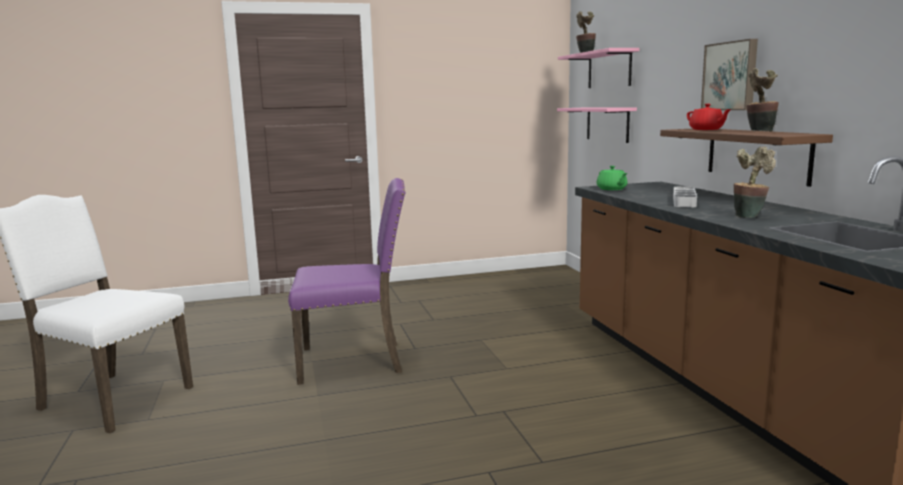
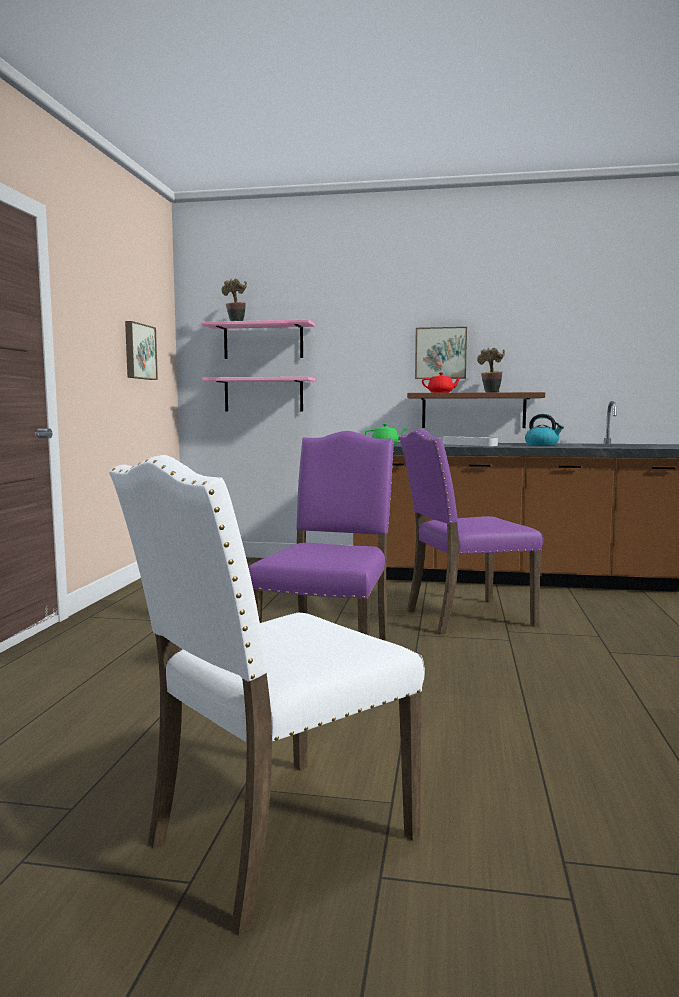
camera: 65 degrees left, 5 degrees down
potted plant [734,147,776,218] -> kettle [525,414,564,446]
none -> picture [125,321,158,380]
none -> purple chair [399,429,543,635]

